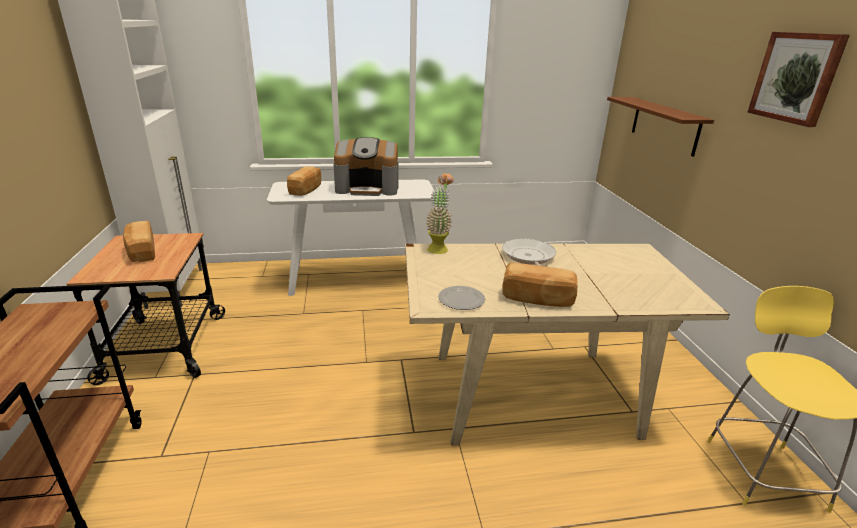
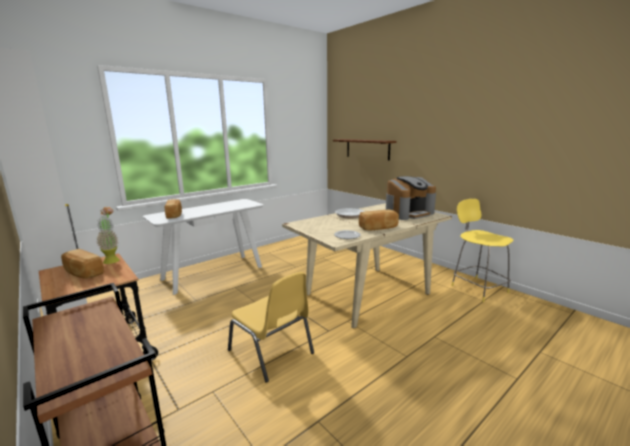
camera: 30 degrees left, 10 degrees down
coffee machine [333,137,399,196] -> coffee machine moved to [386,176,436,220]
potted plant [426,173,454,254] -> potted plant moved to [96,207,120,264]
picture [747,32,850,127] -> none
none -> yellow chair [228,272,314,382]

